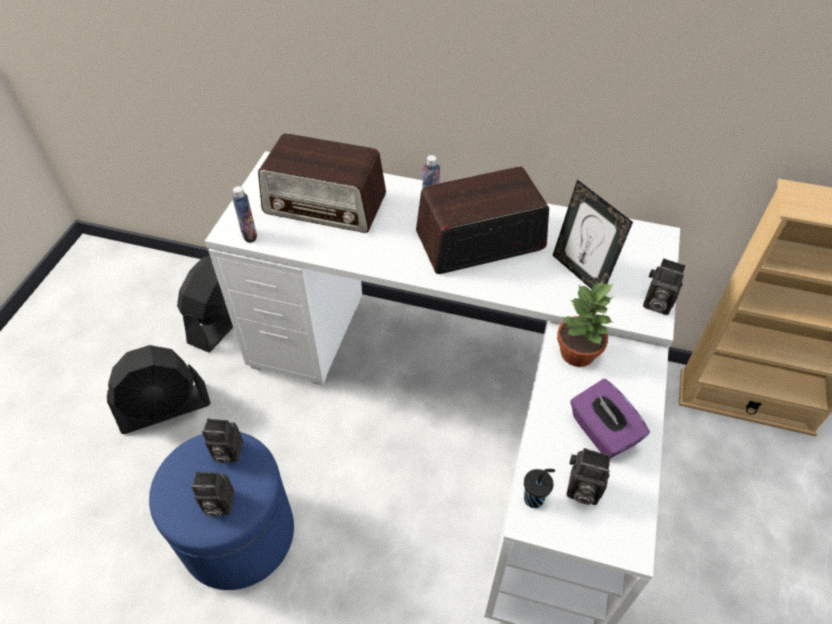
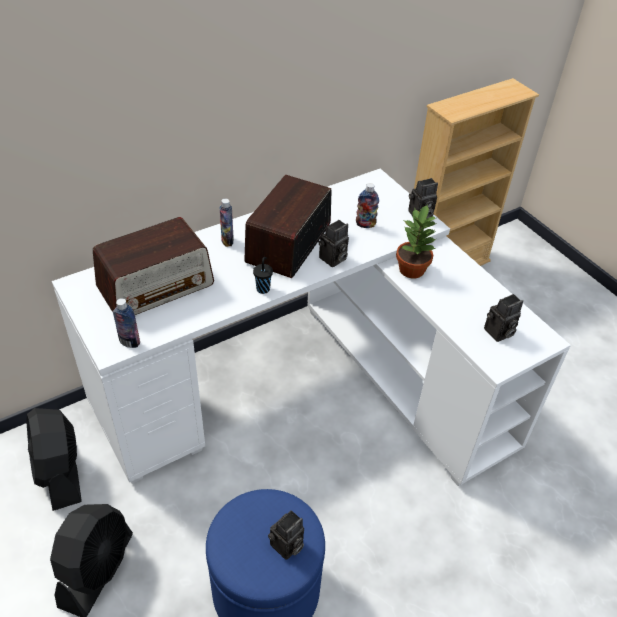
camera: 50 degrees left, 5 degrees down
camera [202,419,243,464] -> camera moved to [319,220,349,267]
black cup [524,469,555,508] -> black cup moved to [253,257,273,294]
picture frame [553,180,633,289] -> bottle [356,183,379,228]
purple tissue box [570,379,650,459] -> none

